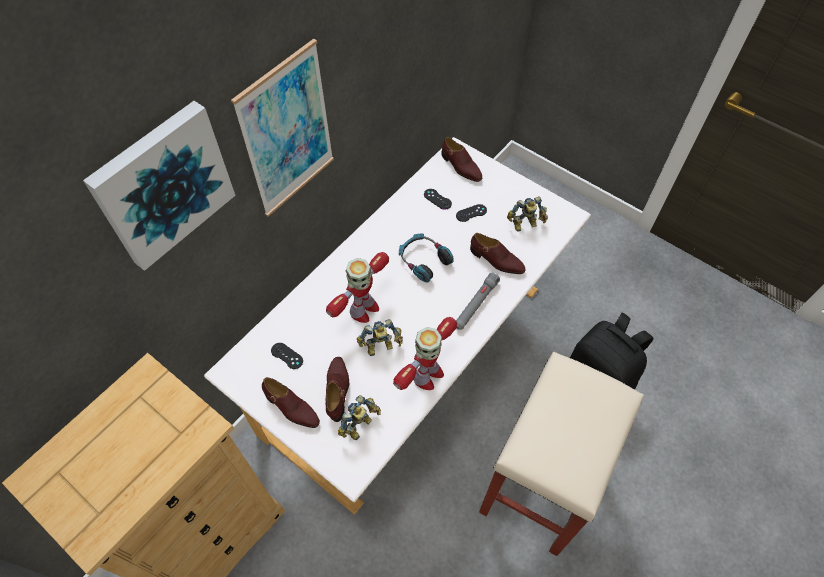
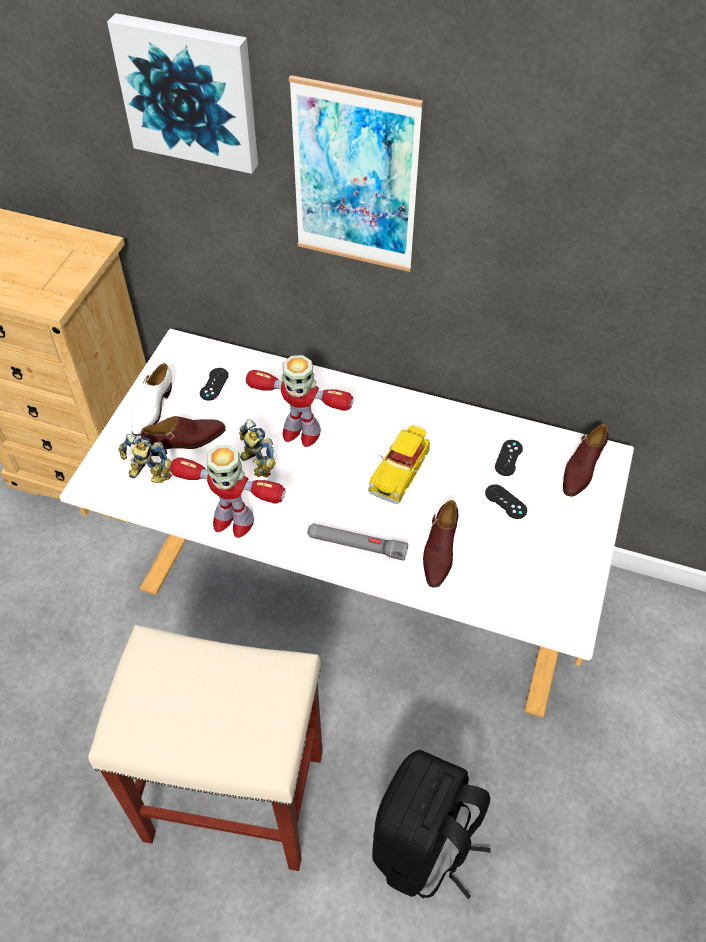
camera: 70 degrees right, 5 degrees down
brown shoe [262,377,320,428] -> white shoe [131,363,172,436]
headphones [399,234,454,282] -> toy car [368,426,430,504]
toy robot [507,196,548,232] -> none

